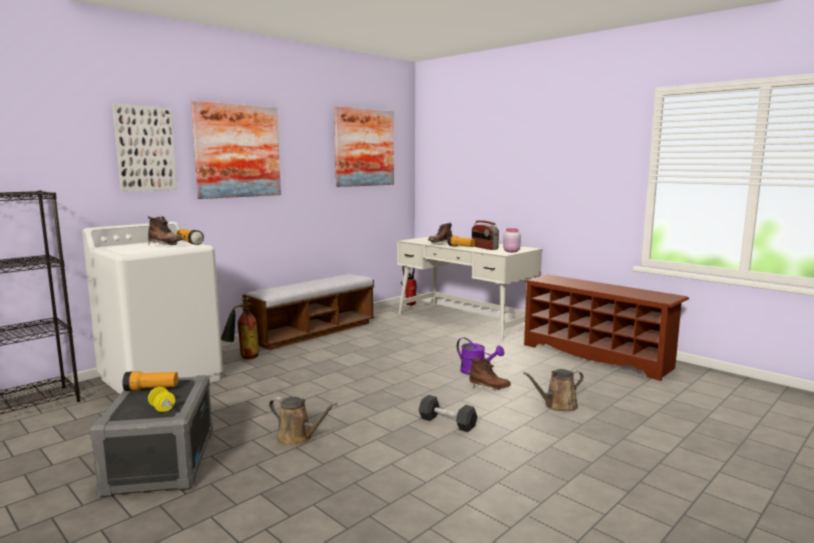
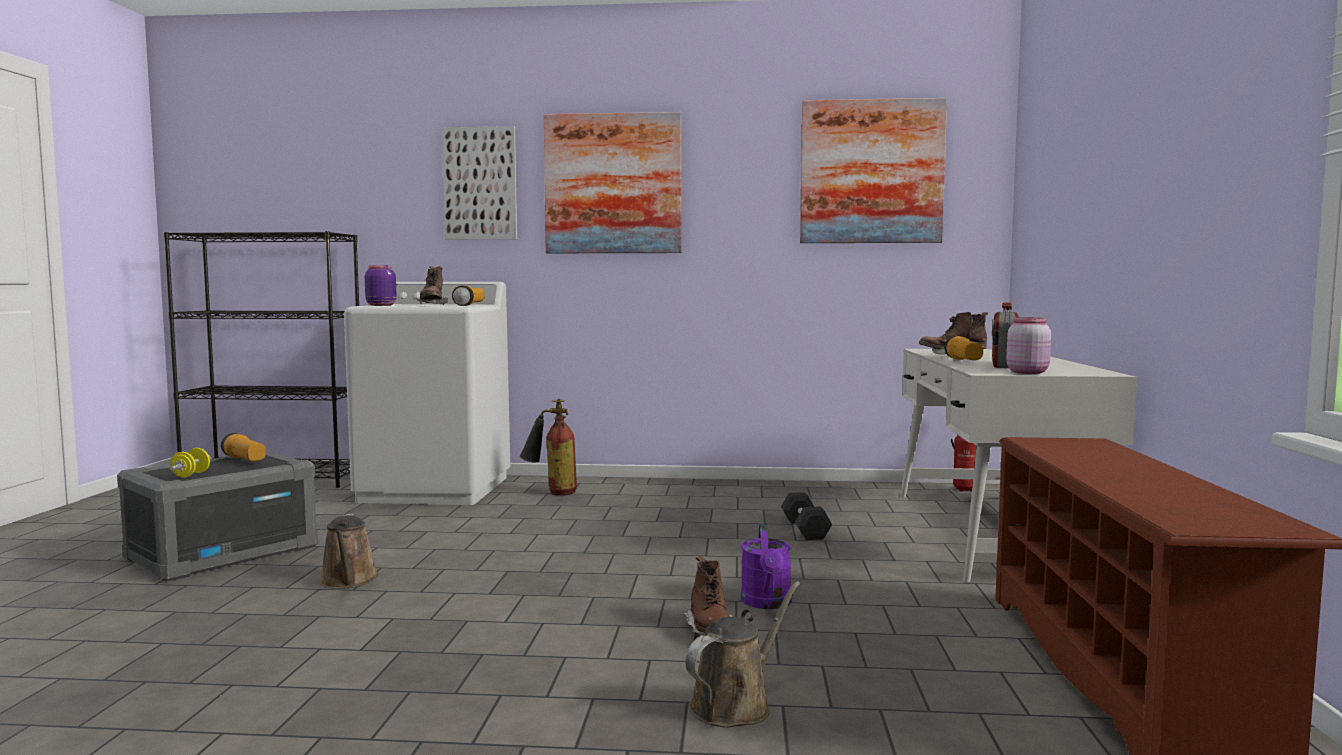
camera: 50 degrees right, 5 degrees down
bench [242,274,374,350] -> none
black dumbbell [419,395,477,432] -> black dumbbell moved to [781,492,832,540]
brown watering can [523,369,584,411] -> brown watering can turned 105 degrees clockwise [685,581,801,728]
none -> purple jar [365,265,397,306]

